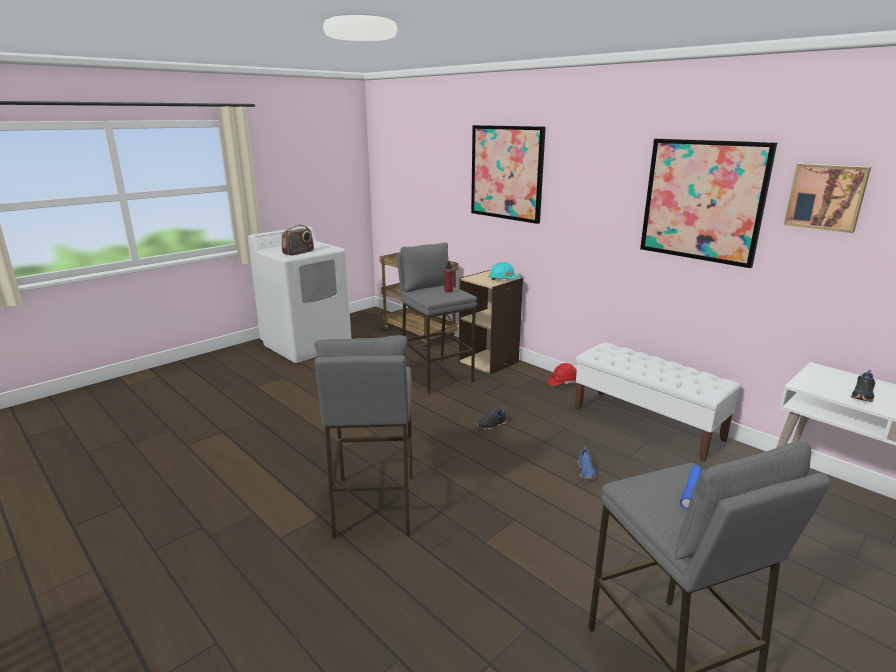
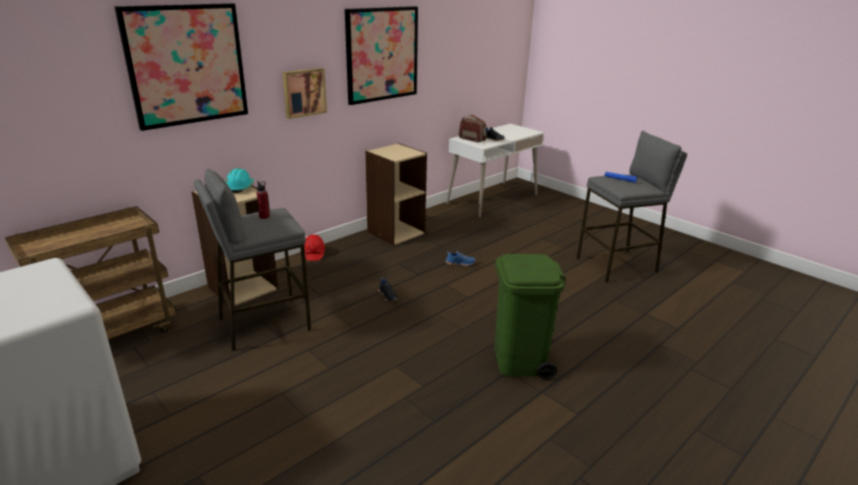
camera: 90 degrees left, 5 degrees up
radio [282,225,314,256] -> radio moved to [459,115,486,143]
grey stool [314,335,413,539] -> green trash can [495,254,566,380]
white bench [574,343,742,462] -> beige bookcase [365,143,427,246]
picture [784,163,871,233] -> picture moved to [283,68,327,119]

